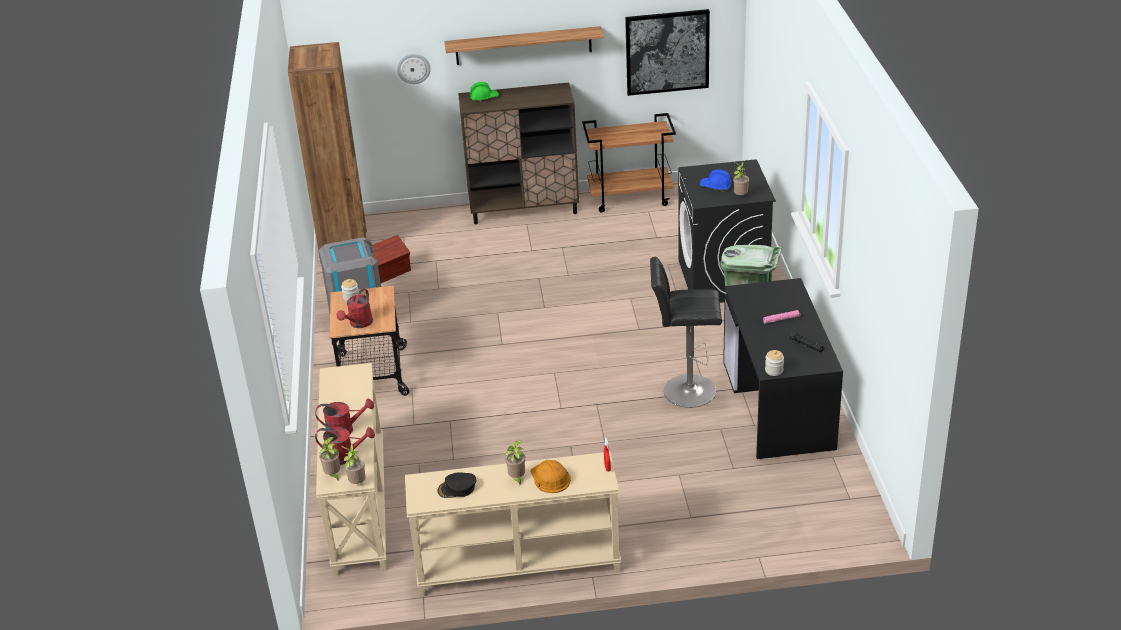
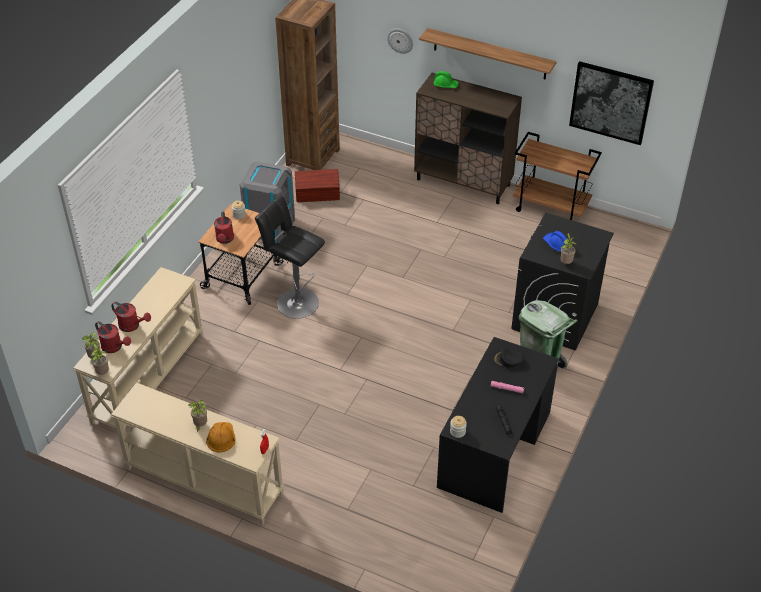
camera: 30 degrees right, 10 degrees up
red watering can [337,289,373,328] -> red watering can turned 60 degrees counterclockwise [214,211,234,244]
black cap [438,473,476,498] -> black cap moved to [494,348,524,369]
black stool [650,257,722,408] -> black stool moved to [255,196,325,319]

